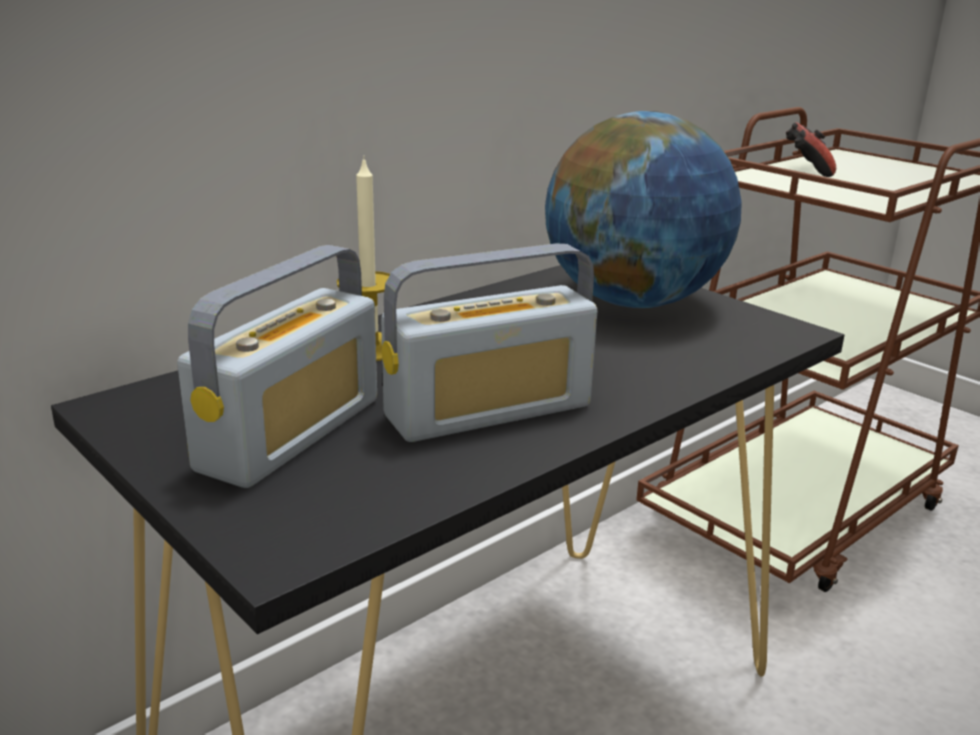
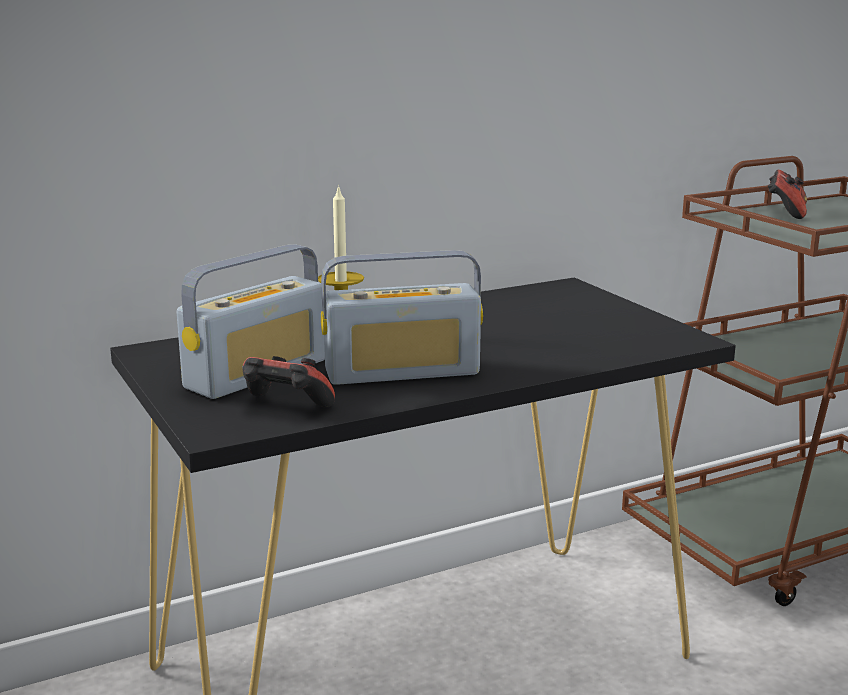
camera: 15 degrees right, 5 degrees down
globe [545,111,742,308] -> none
none -> game controller [242,356,335,407]

